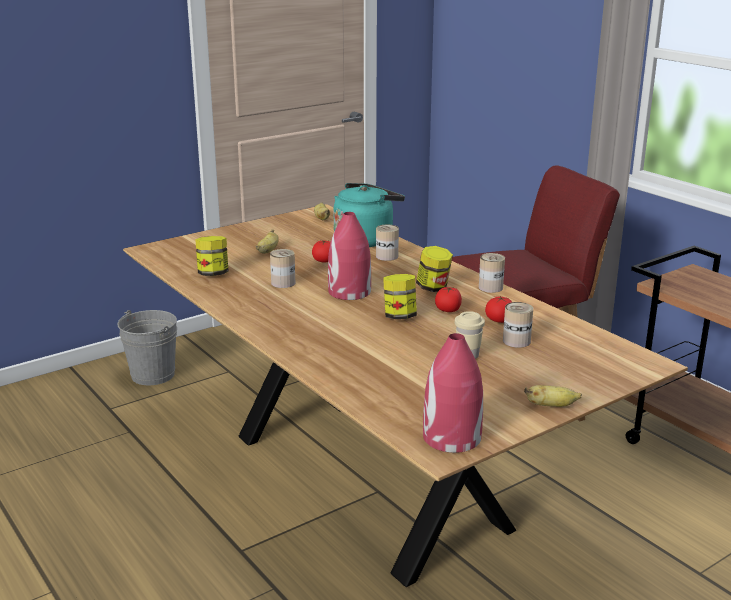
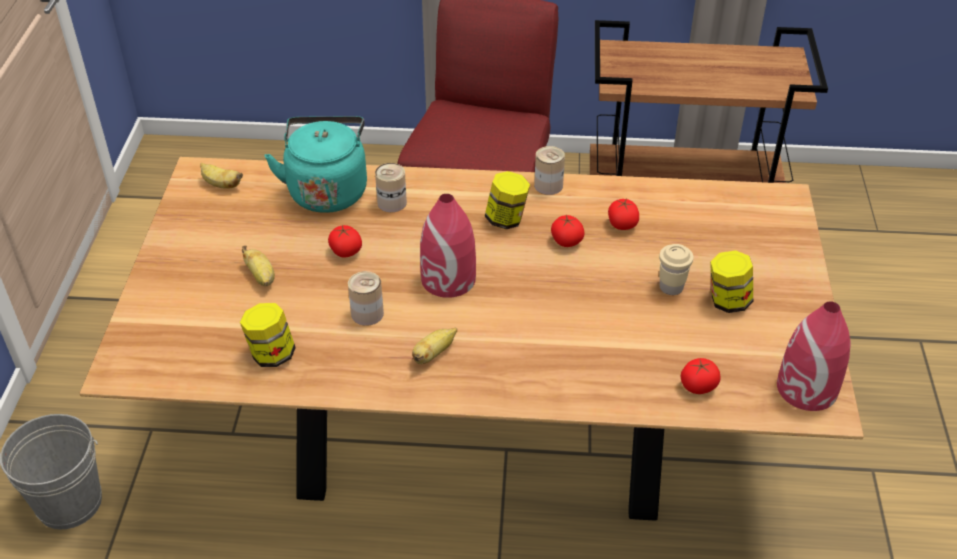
camera: 50 degrees left, 20 degrees up
jar [383,274,417,319] -> jar moved to [710,250,753,313]
can [503,302,533,348] -> none
banana [524,385,582,407] -> banana moved to [412,328,457,364]
none -> tomato [681,358,721,394]

